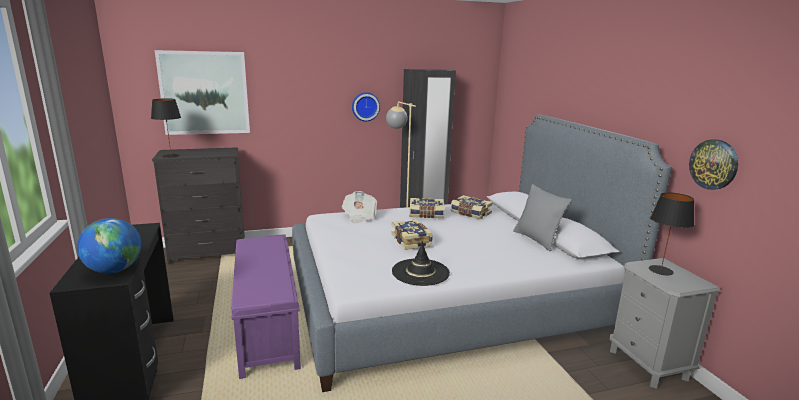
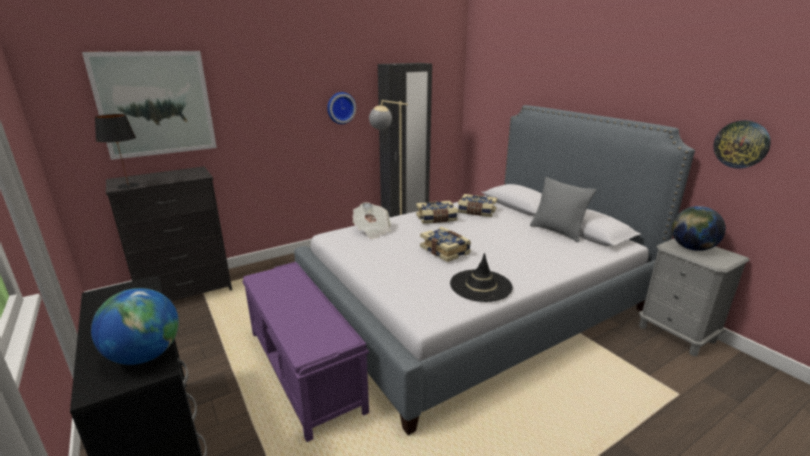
camera: 15 degrees left, 5 degrees up
black table lamp [649,192,694,275] -> globe [672,206,726,251]

